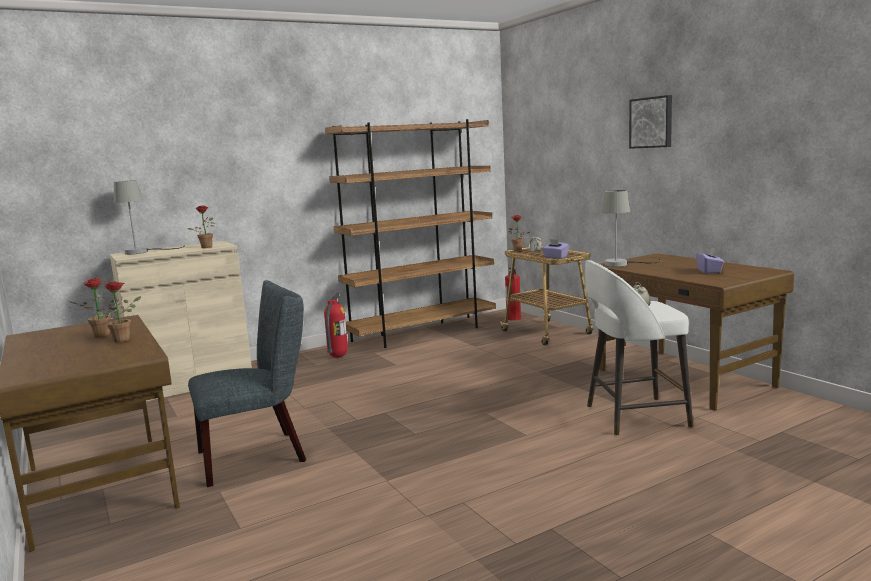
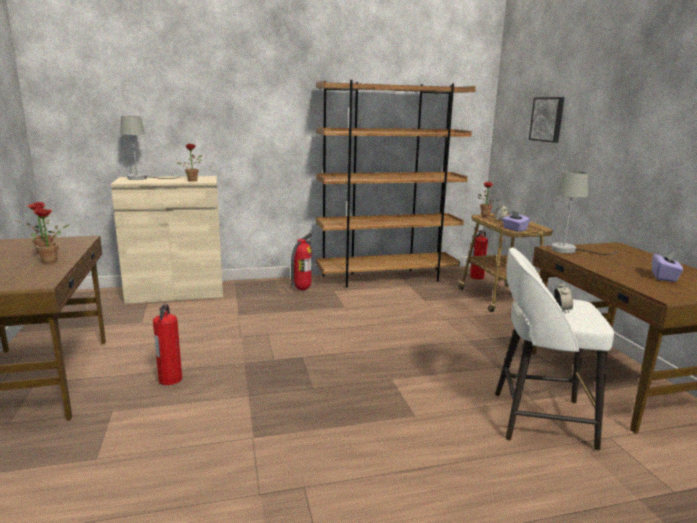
camera: 15 degrees right, 5 degrees up
grey chair [188,280,306,487] -> fire extinguisher [153,304,182,385]
picture [629,95,672,149] -> picture moved to [529,97,565,143]

